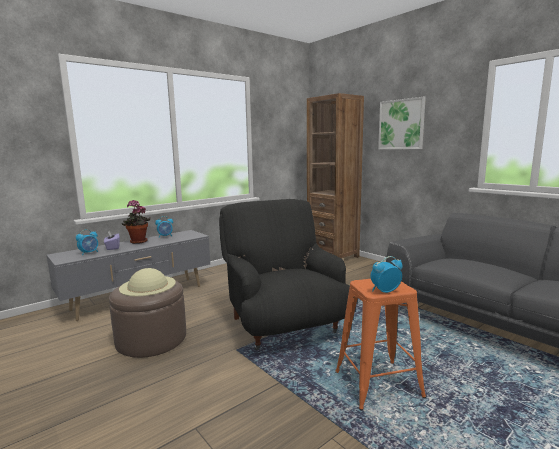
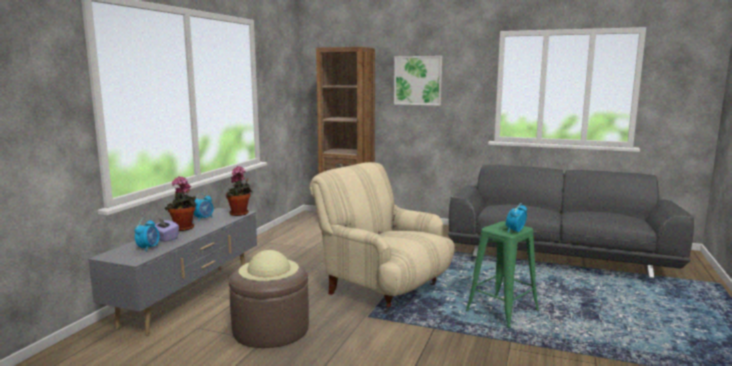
camera: 30 degrees left, 0 degrees up
black armchair [219,199,350,350] -> beige armchair [309,162,455,312]
orange stool [335,279,426,410] -> green stool [465,221,539,328]
none -> potted plant [226,166,253,216]

